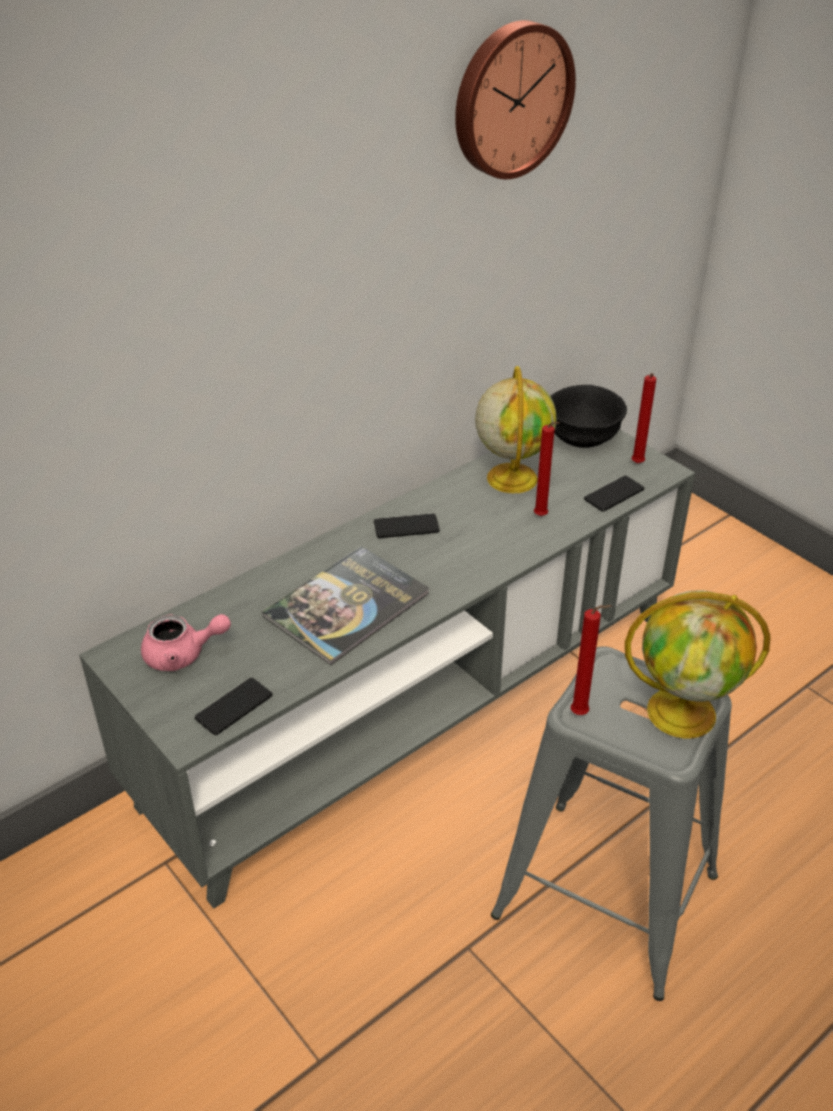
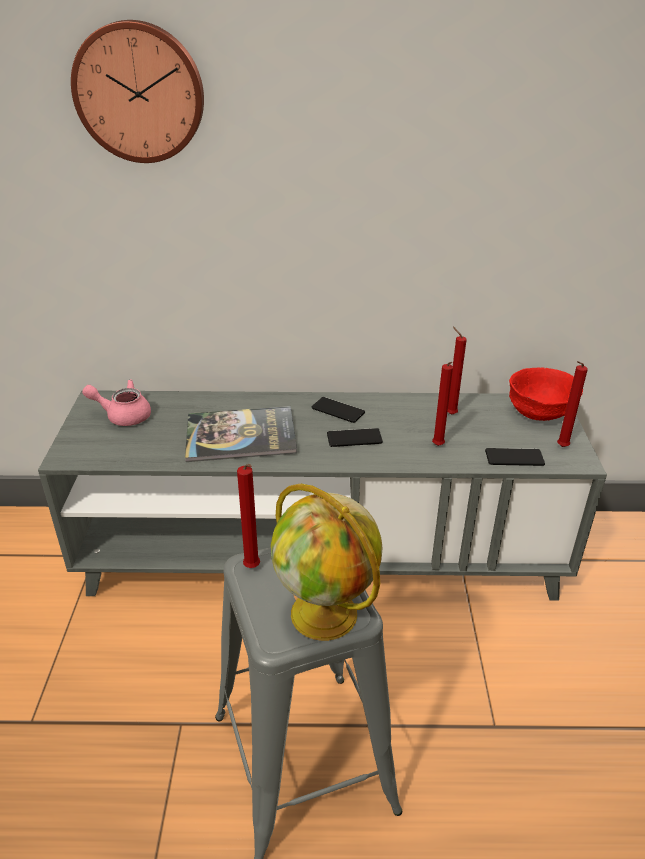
camera: 40 degrees right, 5 degrees down
pink teapot [141,614,231,671] -> pink teapot turned 150 degrees clockwise [82,380,151,426]
phone [194,678,272,735] -> phone moved to [327,428,383,447]
wall clock [455,20,576,179] -> wall clock moved to [71,20,204,163]
globe [475,366,557,493] -> red candle [447,326,467,415]
black bowl [550,385,627,448] -> red bowl [509,368,583,421]

